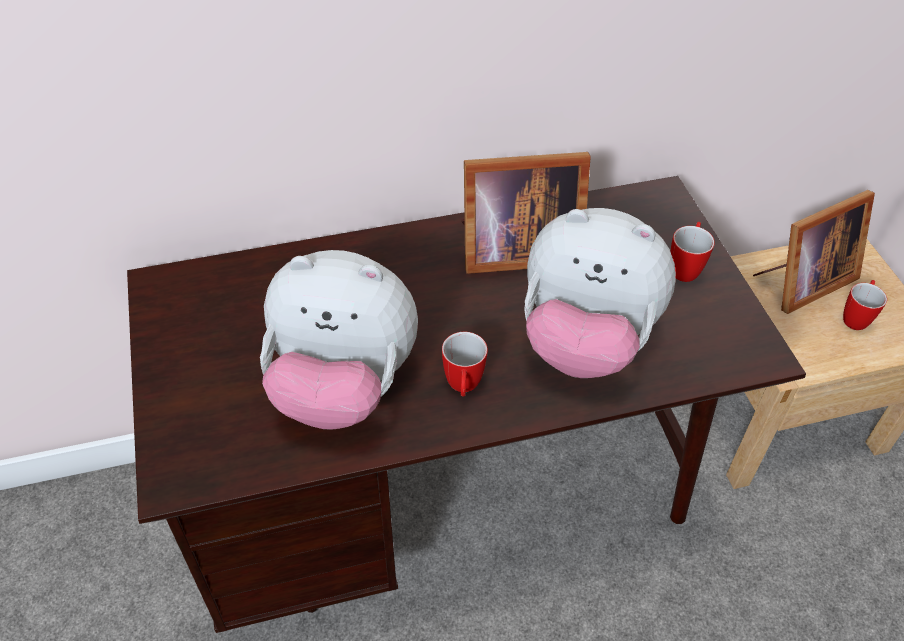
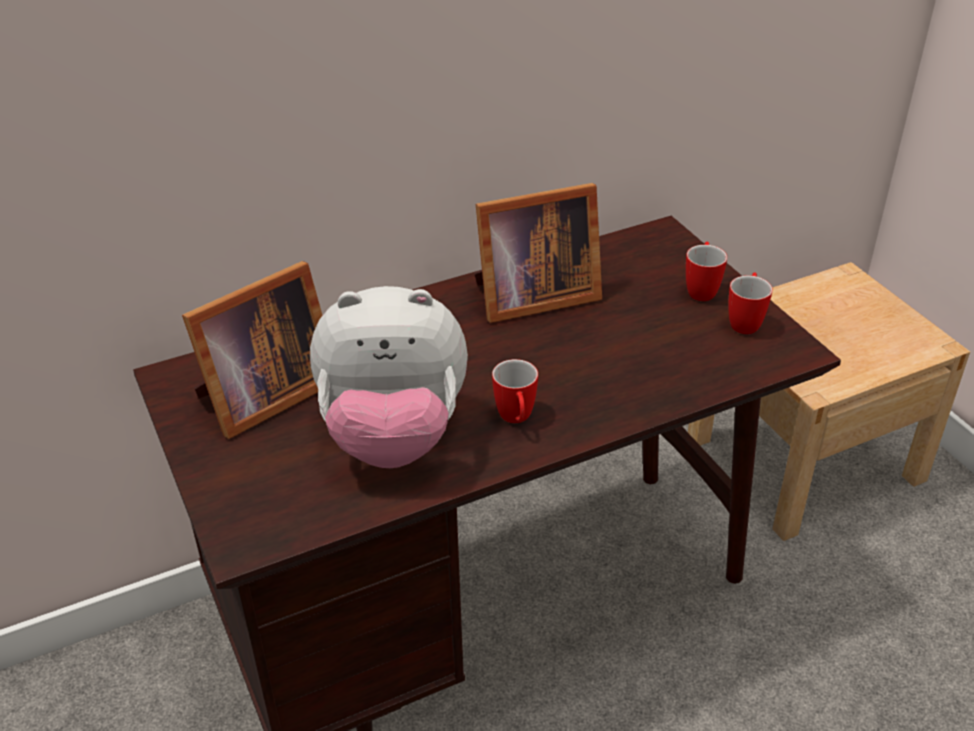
camera: 10 degrees left, 10 degrees down
plush toy [524,208,676,378] -> none
picture frame [753,190,875,314] -> picture frame moved to [182,261,323,439]
mug [843,280,887,330] -> mug moved to [729,273,773,334]

